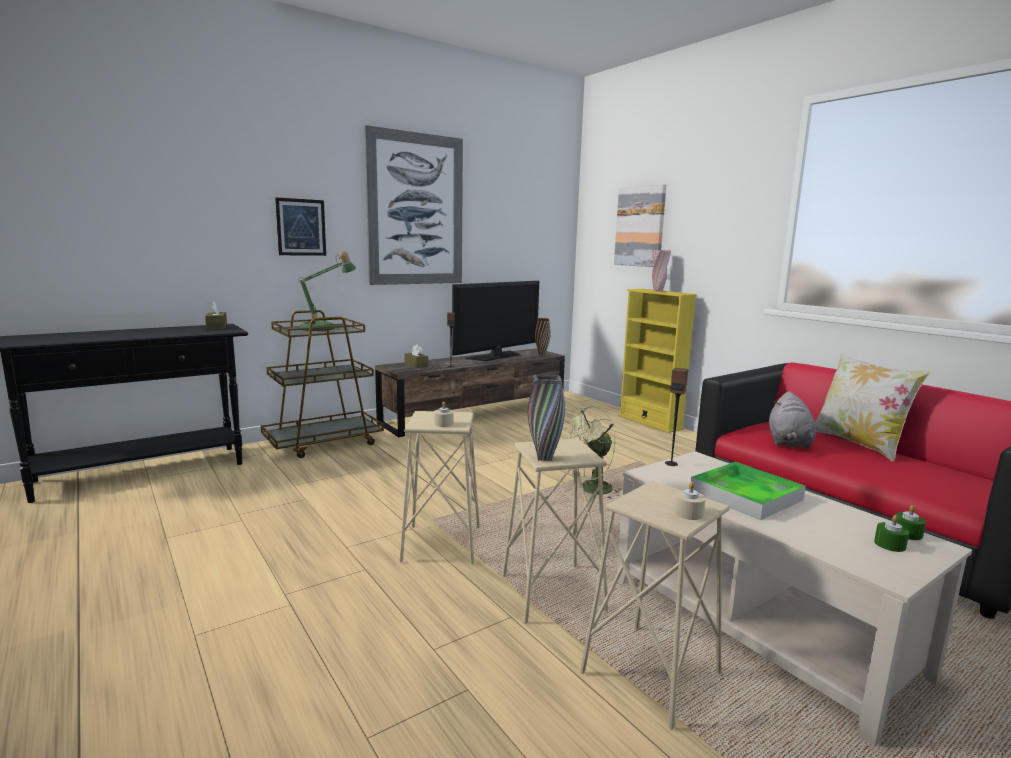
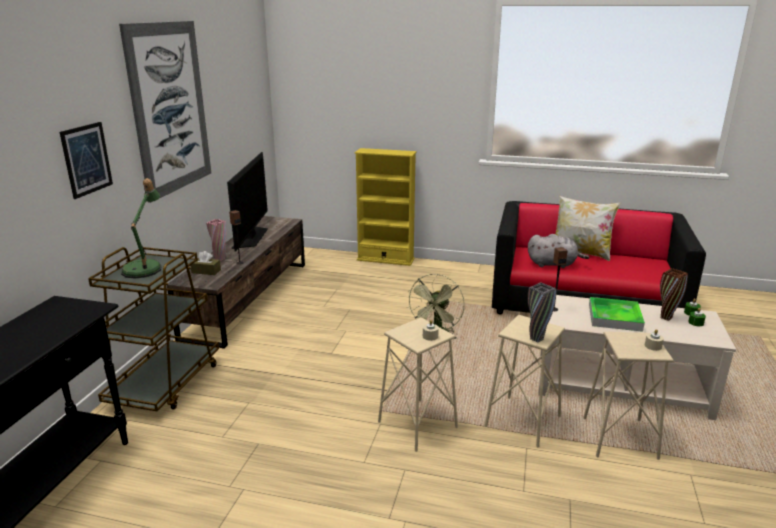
camera: 40 degrees left, 10 degrees up
brown tissue box [205,301,227,330] -> none
brown vase [535,318,551,355] -> brown vase moved to [660,268,688,321]
picture [614,184,666,267] -> none
pink vase [652,250,671,291] -> pink vase moved to [206,219,226,261]
grey plush toy [769,391,816,449] -> grey plush toy turned 60 degrees counterclockwise [528,234,589,268]

